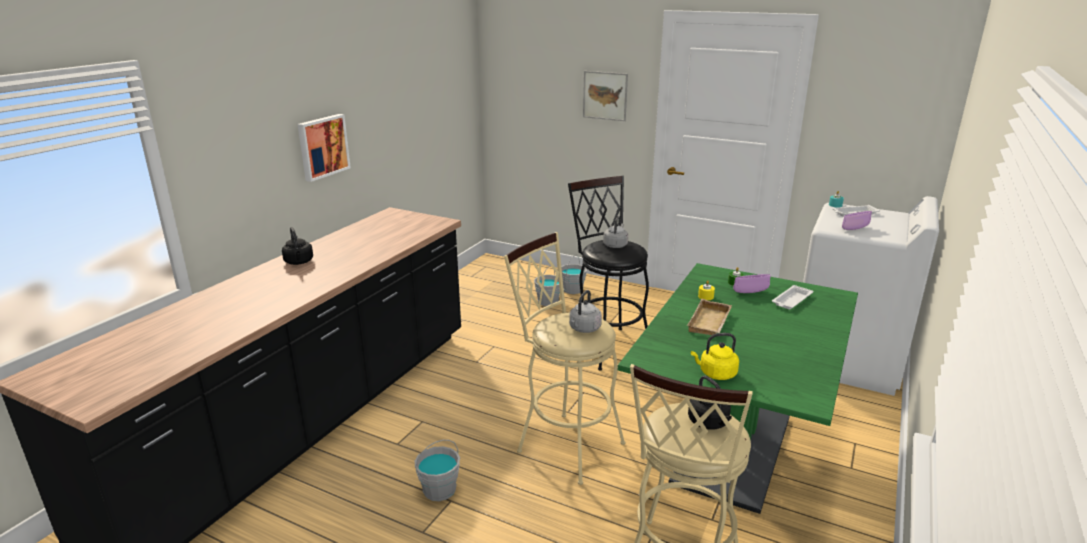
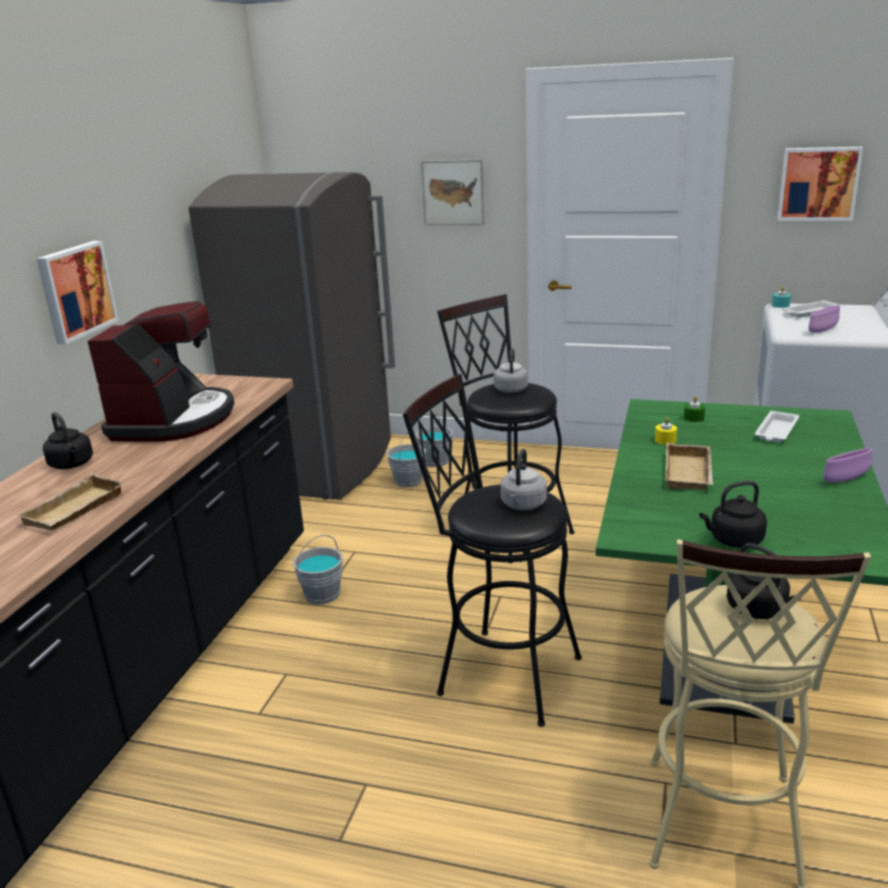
camera: 10 degrees left, 0 degrees up
grey bucket [415,440,460,501] -> grey bucket moved to [293,535,343,605]
beige stool [504,232,625,485] -> black stool [403,374,582,727]
yellow kettle [691,333,739,380] -> black kettle [699,480,767,548]
purple bowl [733,274,771,293] -> purple bowl moved to [823,448,872,483]
none -> beige tray [17,473,125,531]
none -> coffee machine [88,301,234,442]
none -> grey fridge [189,172,395,500]
none -> picture [777,147,863,221]

